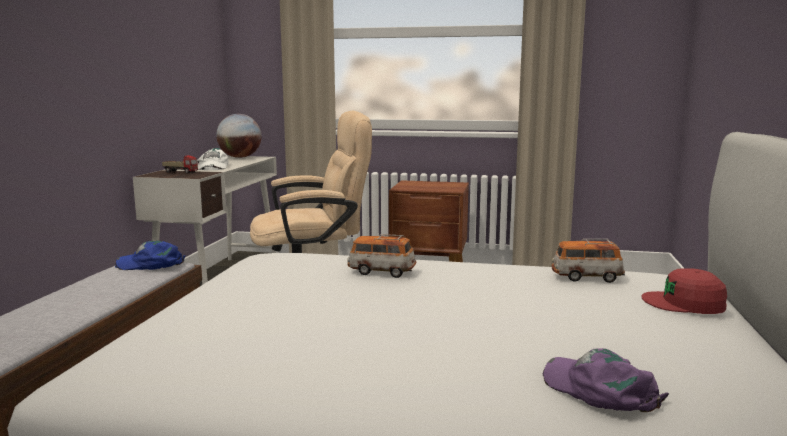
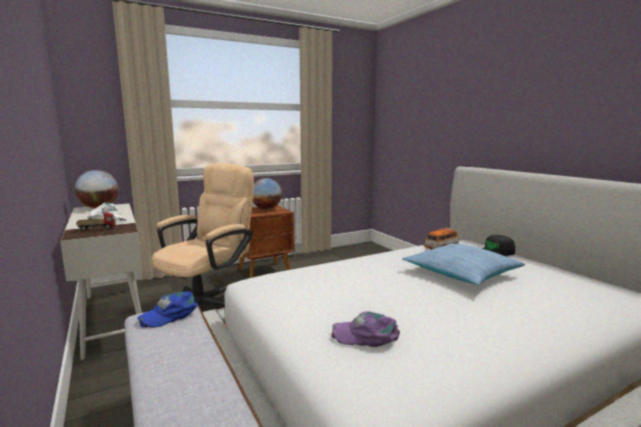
camera: 40 degrees left, 0 degrees up
toy car [347,234,416,278] -> none
purple cap [543,348,669,412] -> purple cap moved to [331,311,400,347]
red cap [642,268,727,314] -> black cap [482,235,515,256]
none -> globe [253,178,282,209]
none -> pillow [402,243,525,285]

